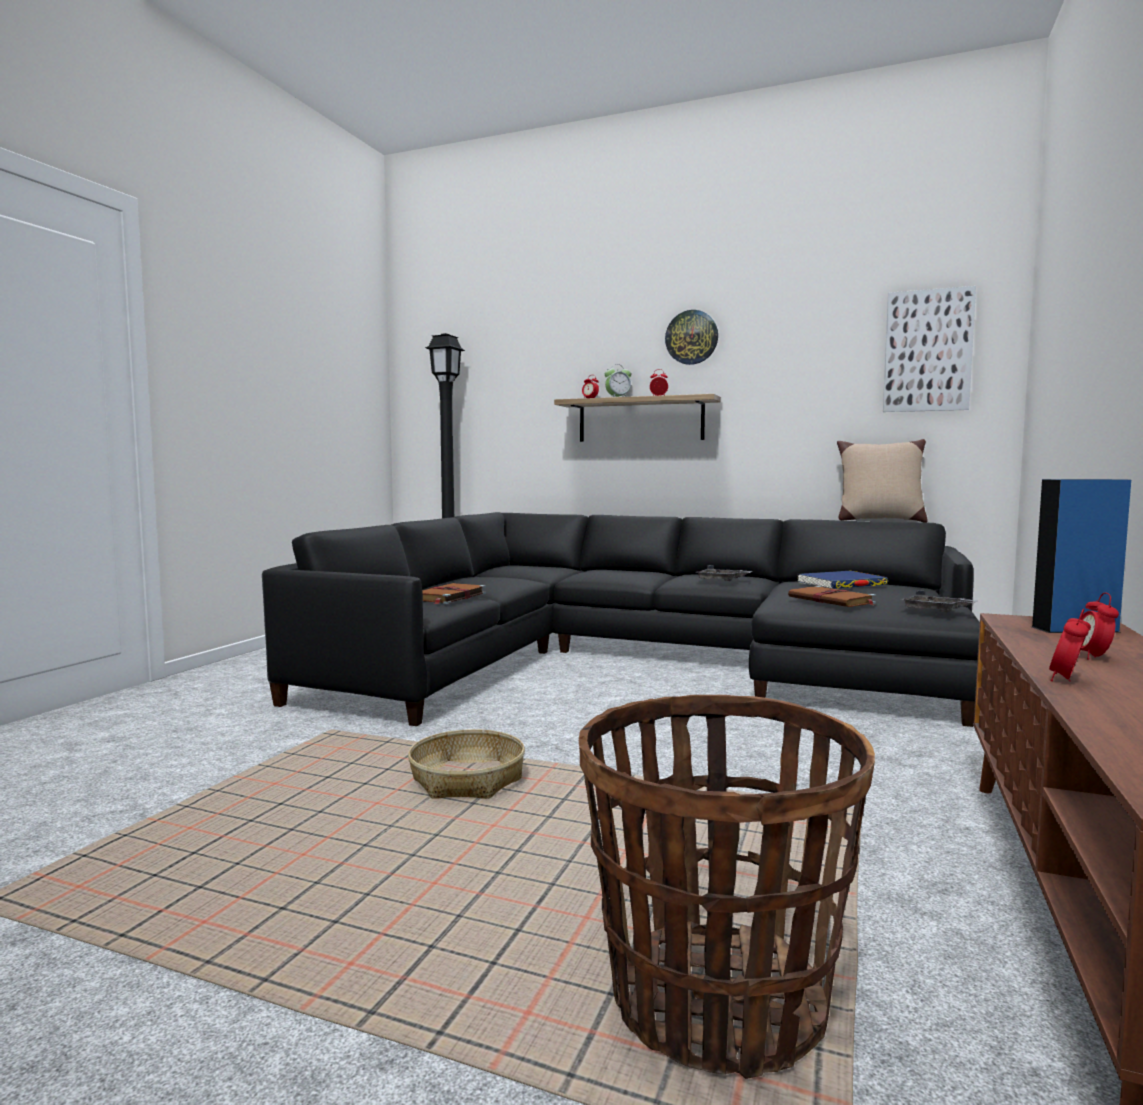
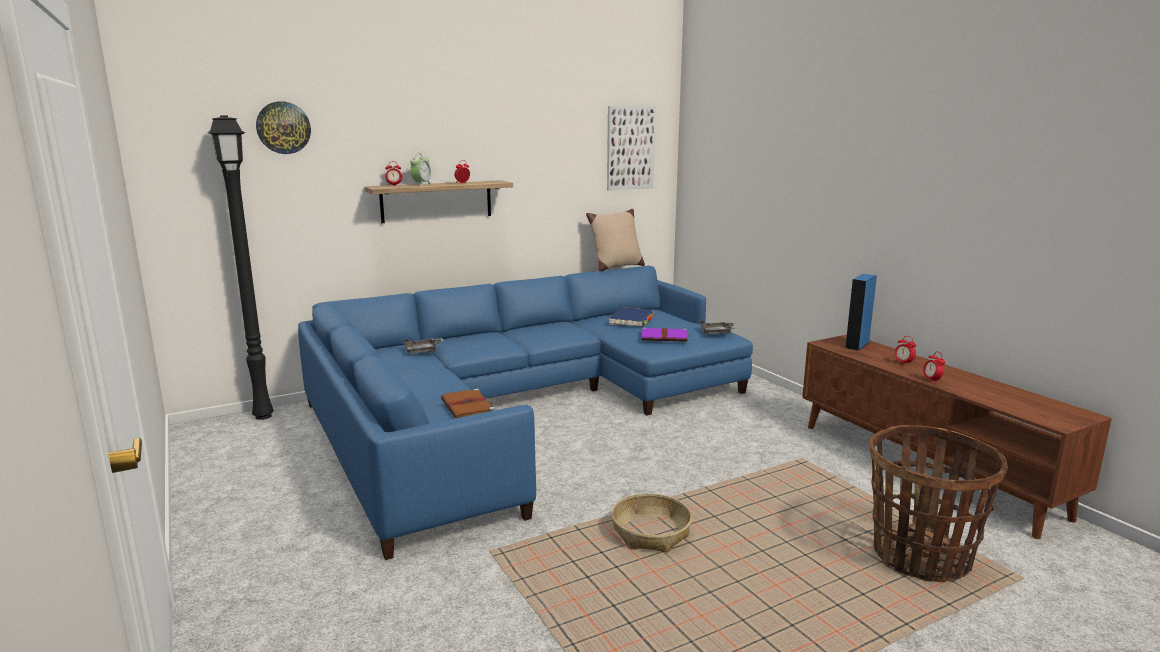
camera: 50 degrees left, 10 degrees up
black sofa [262,512,980,727] -> blue sofa [298,266,753,560]
wall clock [665,310,718,365] -> wall clock moved to [256,101,311,154]
grey tray [696,565,752,581] -> grey tray moved to [403,338,444,354]
brown book [788,586,876,607] -> purple book [642,327,690,342]

